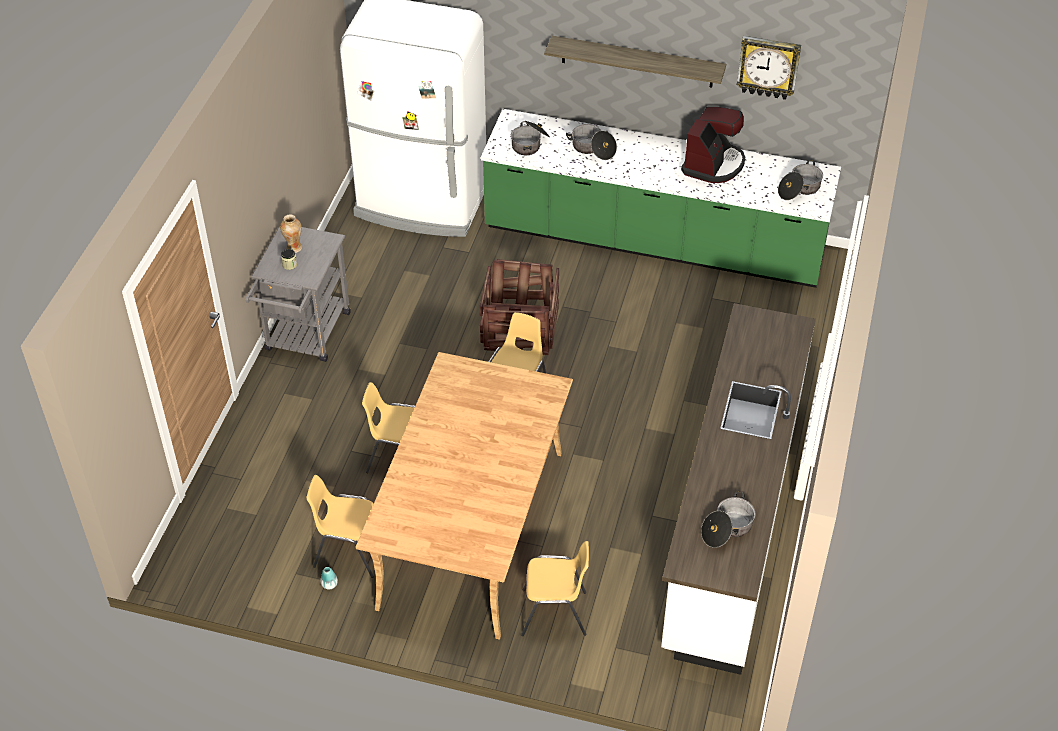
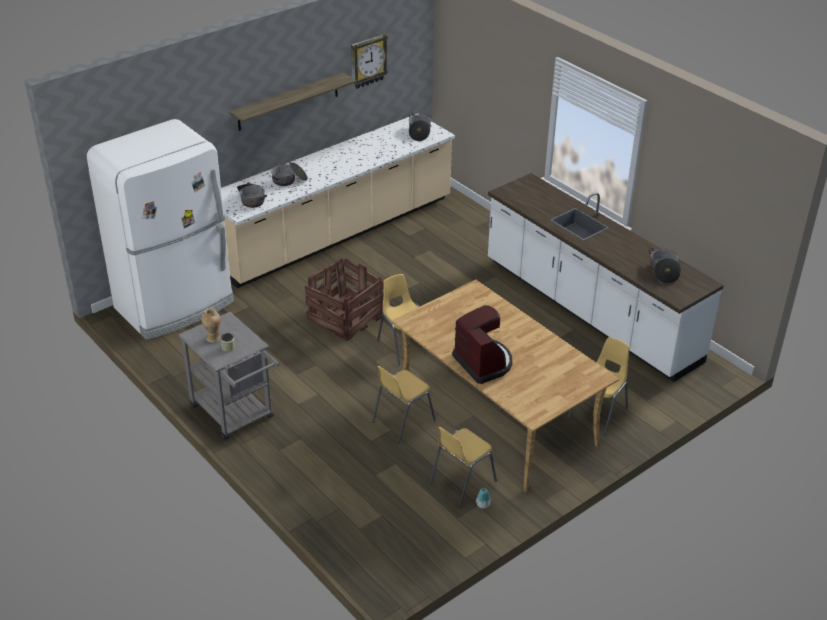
camera: 55 degrees left, 10 degrees down
green counter [481,109,841,288] -> beige counter [221,114,455,288]
coffee machine [681,107,745,183] -> coffee machine moved to [452,305,512,384]

